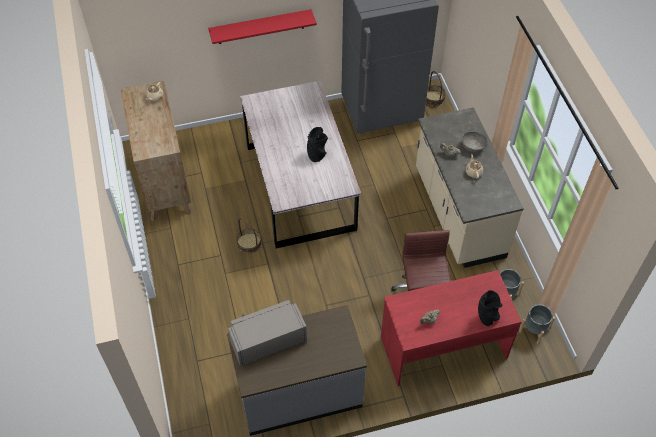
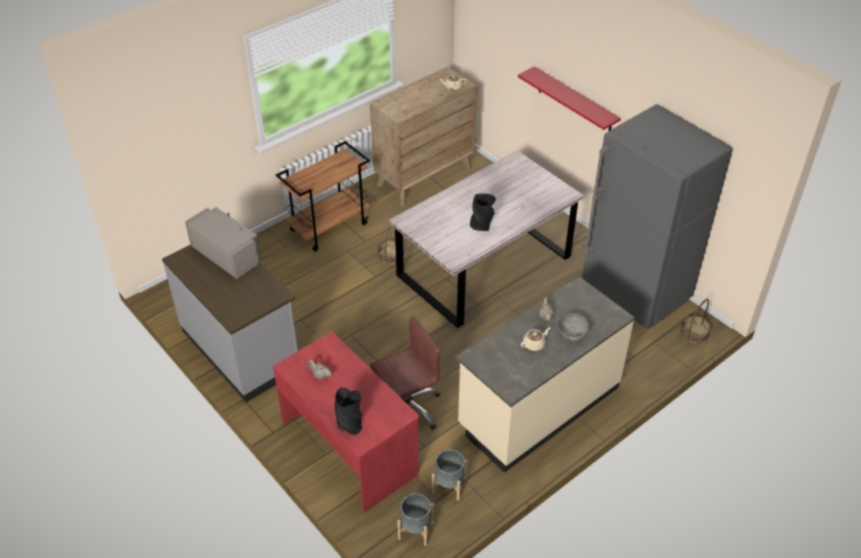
camera: 65 degrees right, 10 degrees down
none -> brown cart [276,141,370,252]

